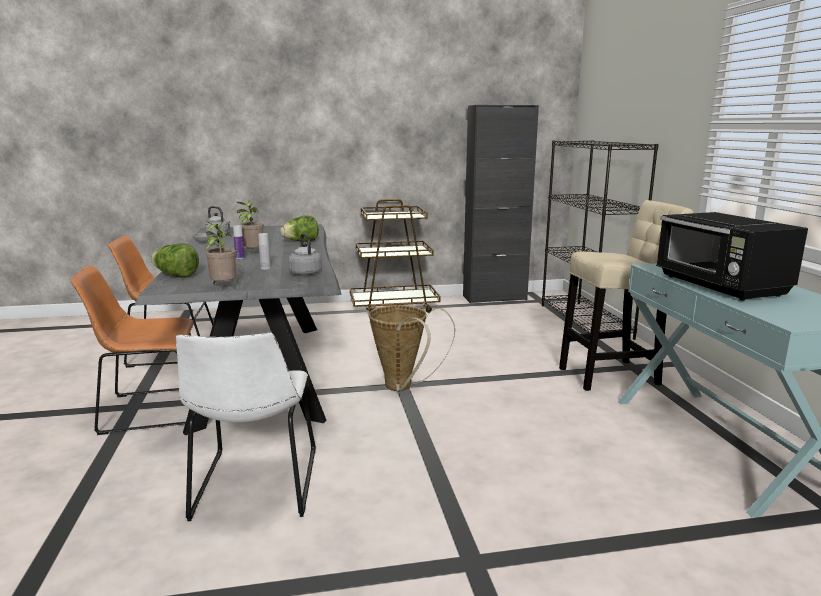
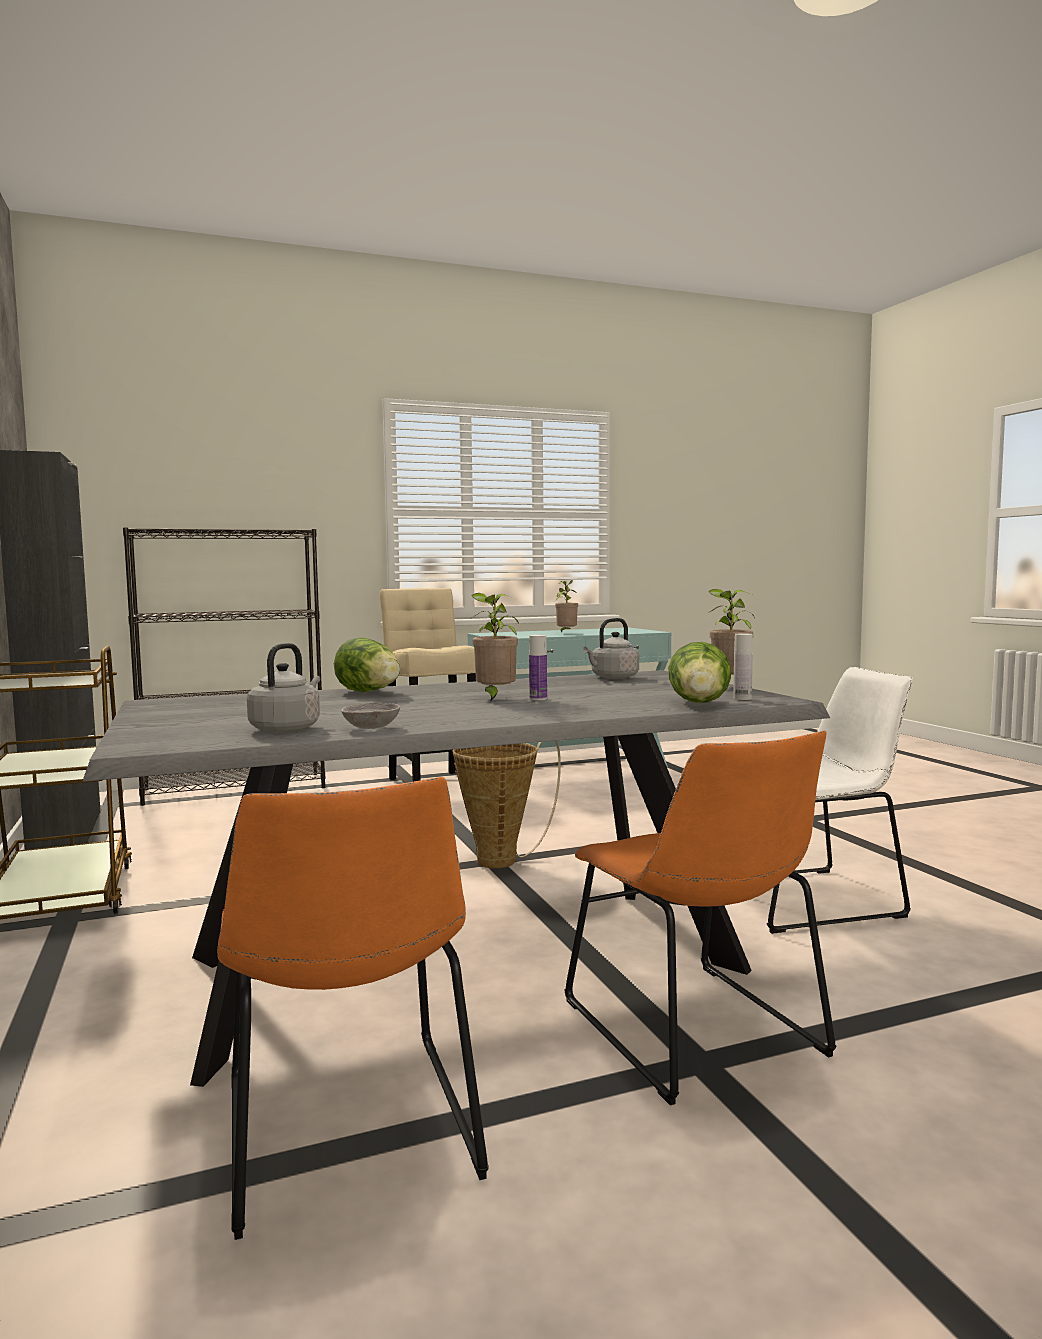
camera: 100 degrees left, 10 degrees down
white bottle [258,233,271,270] -> white bottle moved to [733,633,753,700]
black microwave [656,212,808,301] -> potted plant [555,580,578,632]

